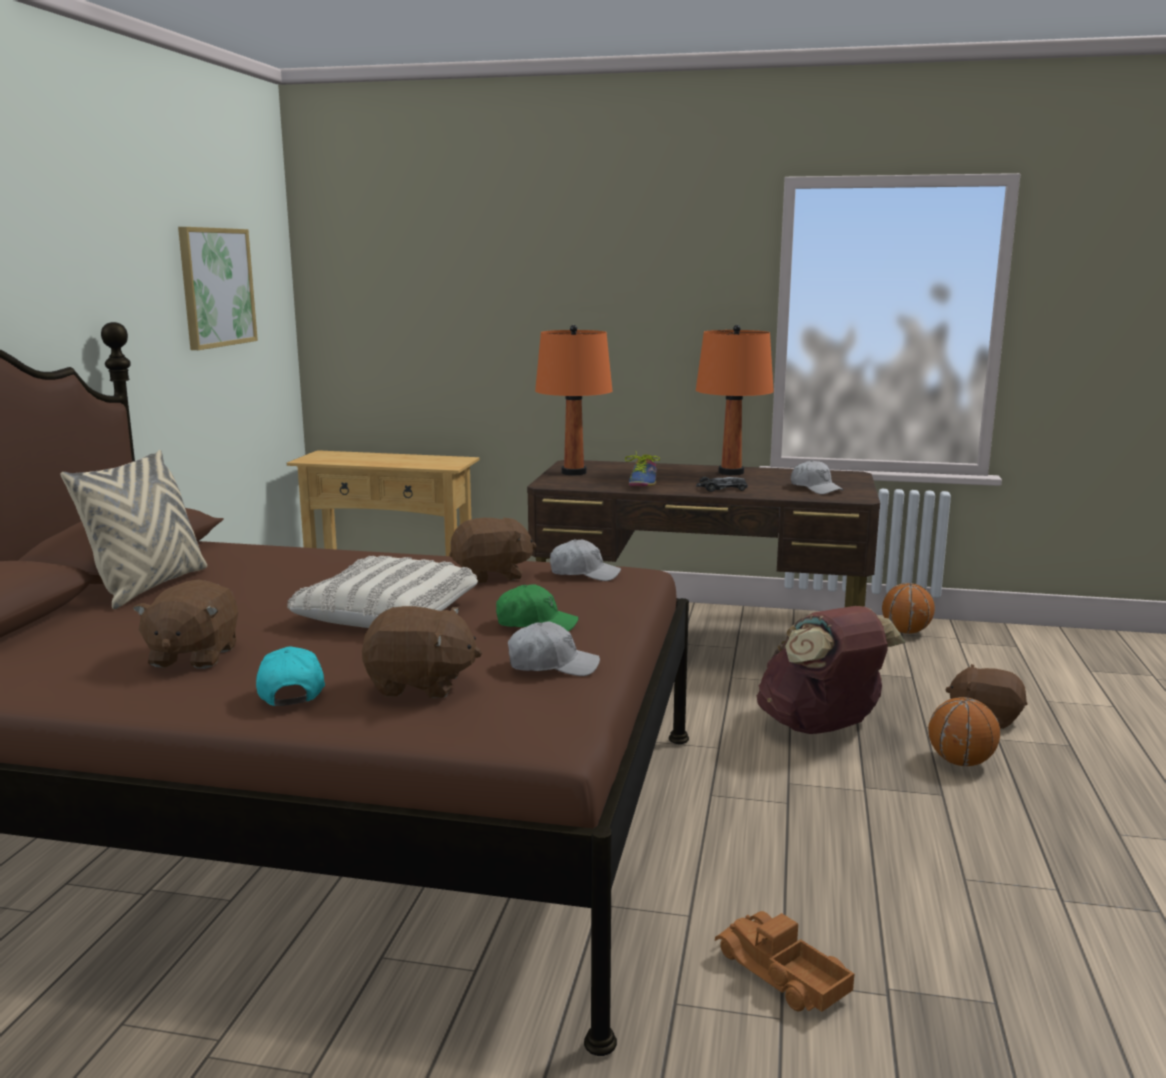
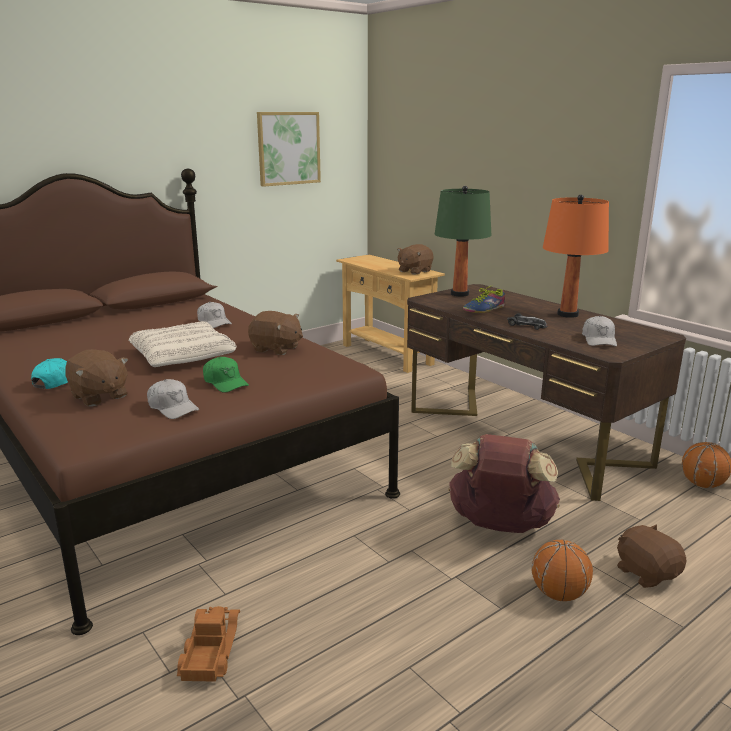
camera: 40 degrees right, 5 degrees up
beige pillow [61,450,207,609] -> none
brown plush toy [133,579,238,669] -> brown plush toy moved to [397,244,434,275]
orange table lamp [535,325,613,475] -> green table lamp [434,186,492,297]
white cap [550,539,621,581] -> white cap moved to [197,302,232,328]

